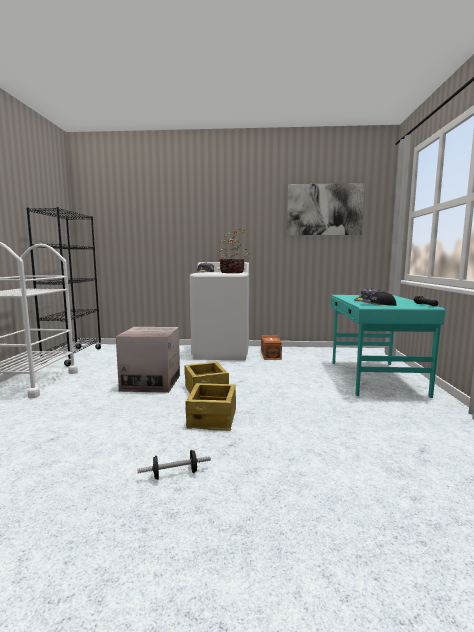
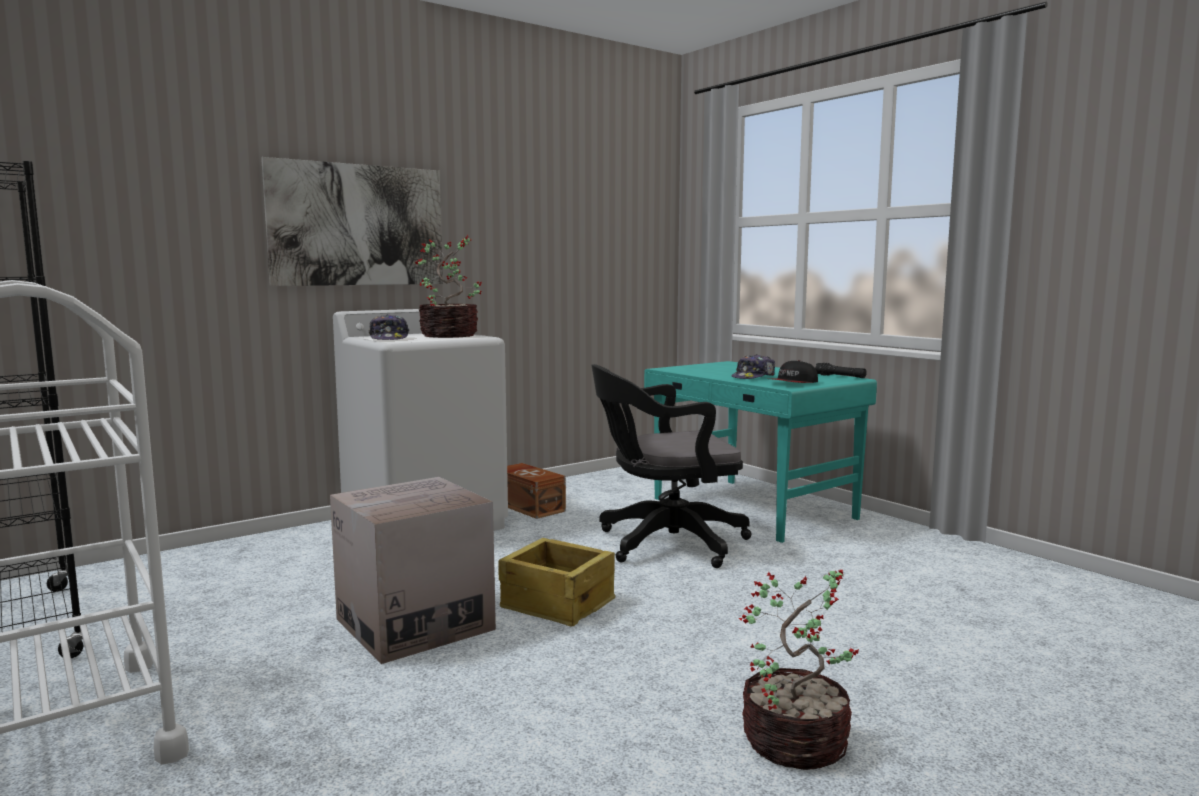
camera: 40 degrees left, 0 degrees up
dumbbell [137,450,211,480] -> potted plant [739,570,859,770]
crate [186,383,236,431] -> none
picture [287,183,365,235] -> picture moved to [261,157,443,286]
none -> black office chair [591,364,752,568]

